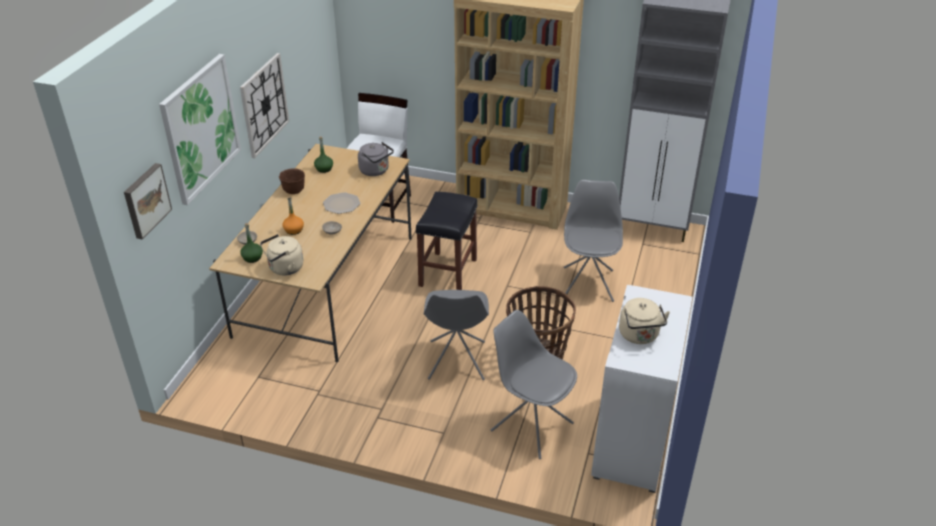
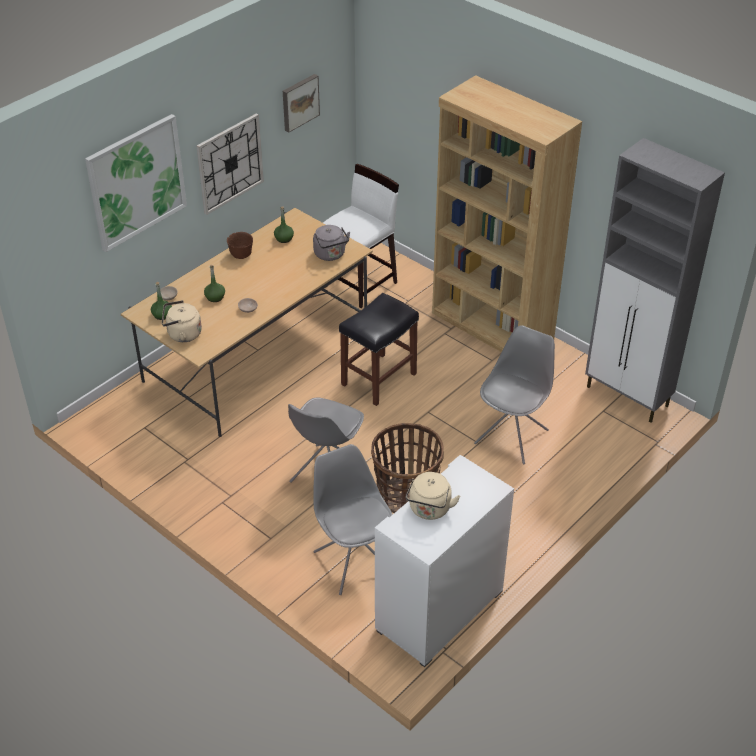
camera: 25 degrees right, 5 degrees up
picture [124,163,172,240] -> picture moved to [283,74,320,132]
orange bottle [282,197,304,235] -> green bottle [204,265,225,302]
plate [323,192,361,214] -> none

